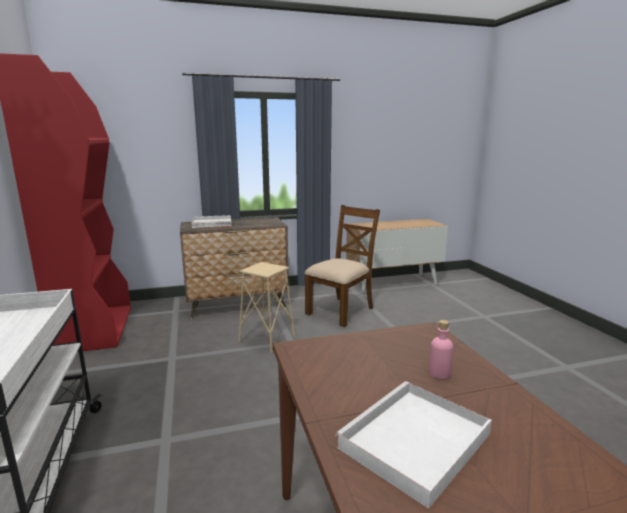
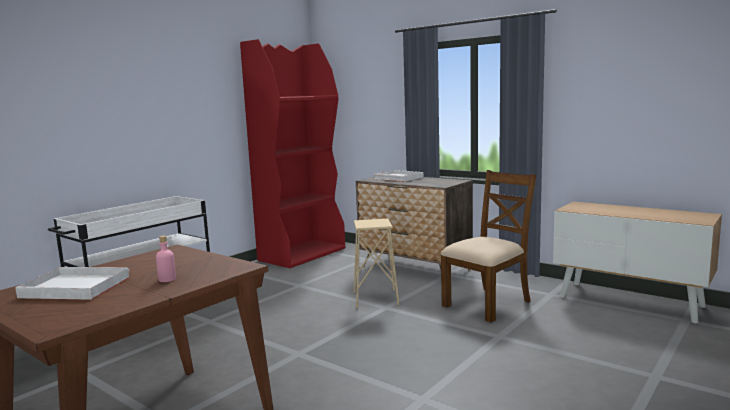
camera: 55 degrees right, 5 degrees down
brown chair [305,205,380,327] -> brown chair turned 45 degrees counterclockwise [441,170,536,322]

